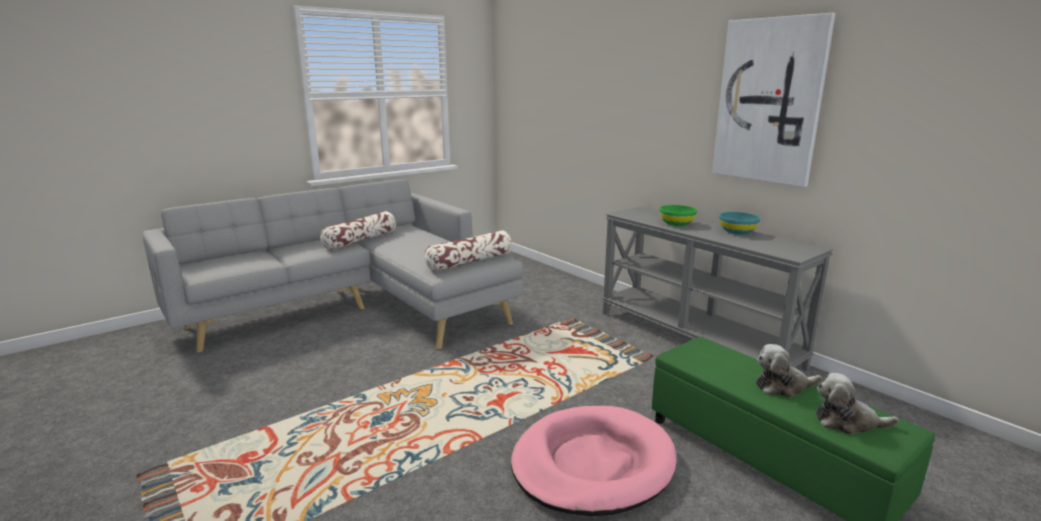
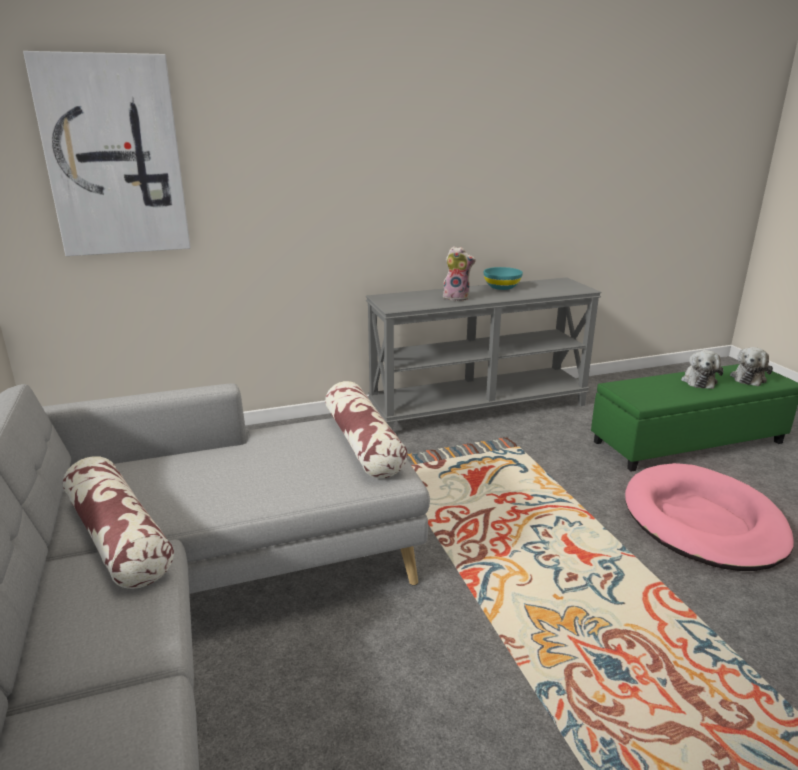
camera: 70 degrees left, 5 degrees up
green bowl [659,205,697,226] -> plush toy [443,246,476,301]
picture [712,13,836,187] -> picture moved to [23,51,191,256]

